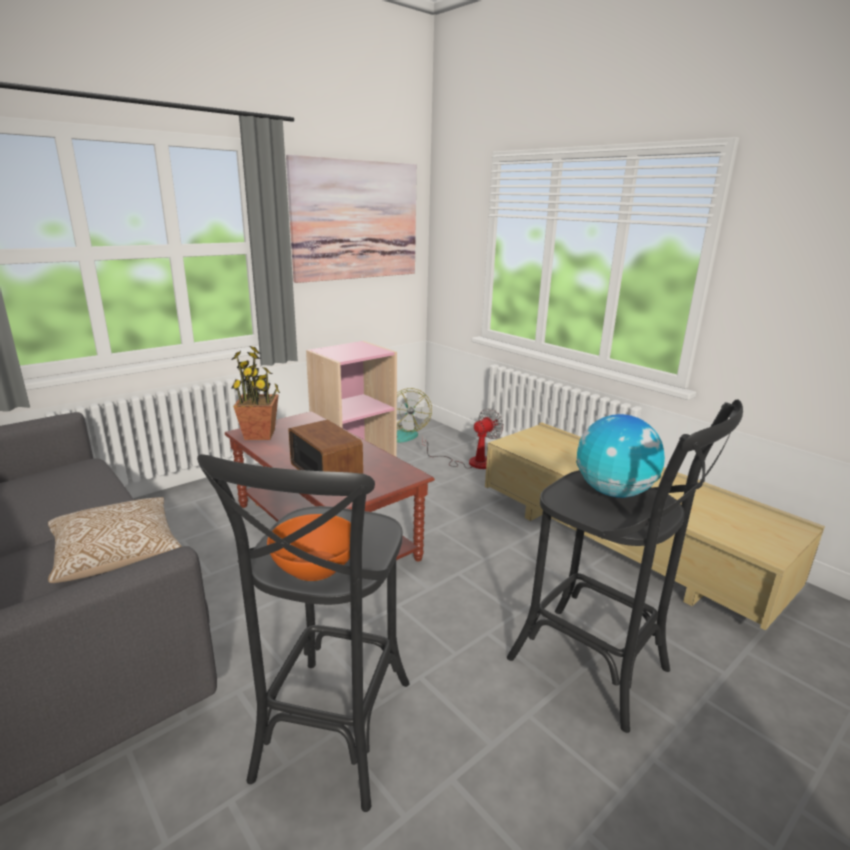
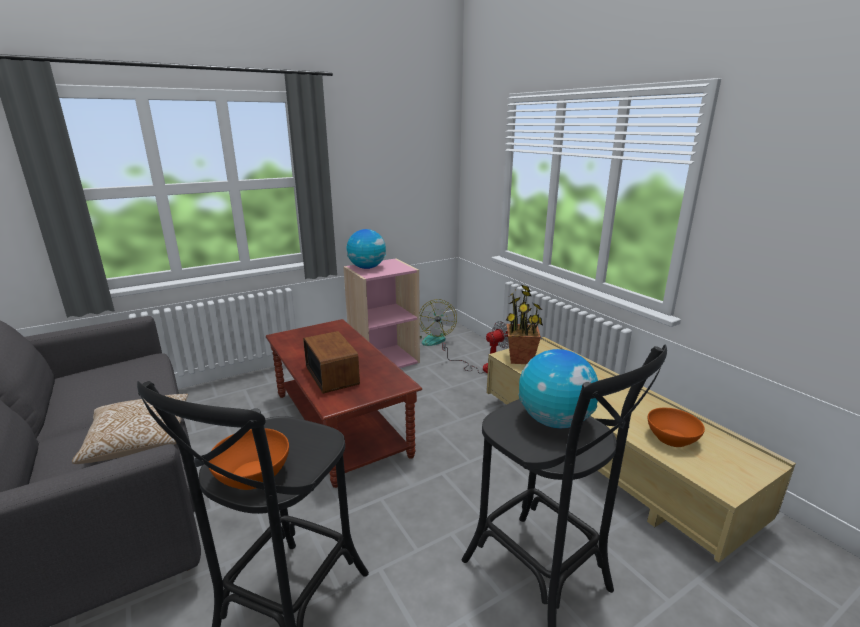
camera: 10 degrees right, 0 degrees up
potted plant [231,346,281,440] -> potted plant moved to [506,285,543,364]
picture [286,155,417,283] -> none
none -> globe [346,229,386,269]
none -> orange bowl [648,408,705,447]

